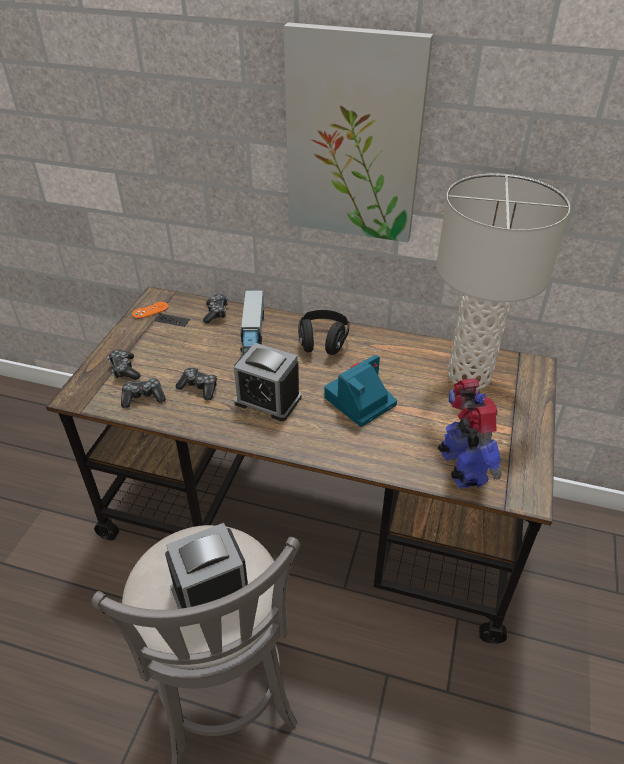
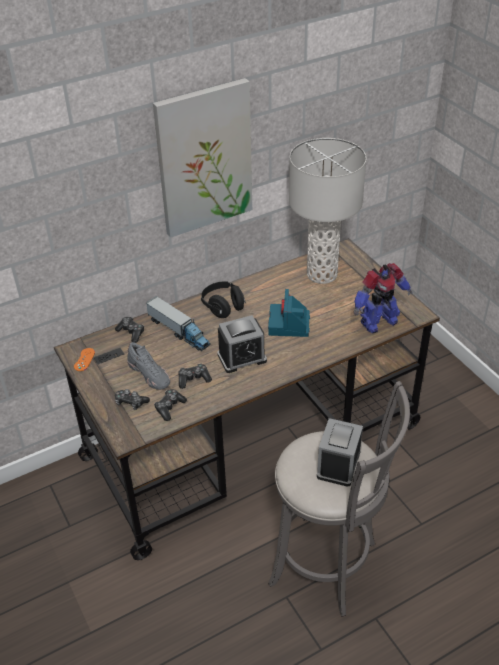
camera: 45 degrees left, 0 degrees up
toy robot [438,379,502,489] -> toy robot turned 120 degrees clockwise [354,263,412,333]
none -> grey shoe [127,342,170,390]

